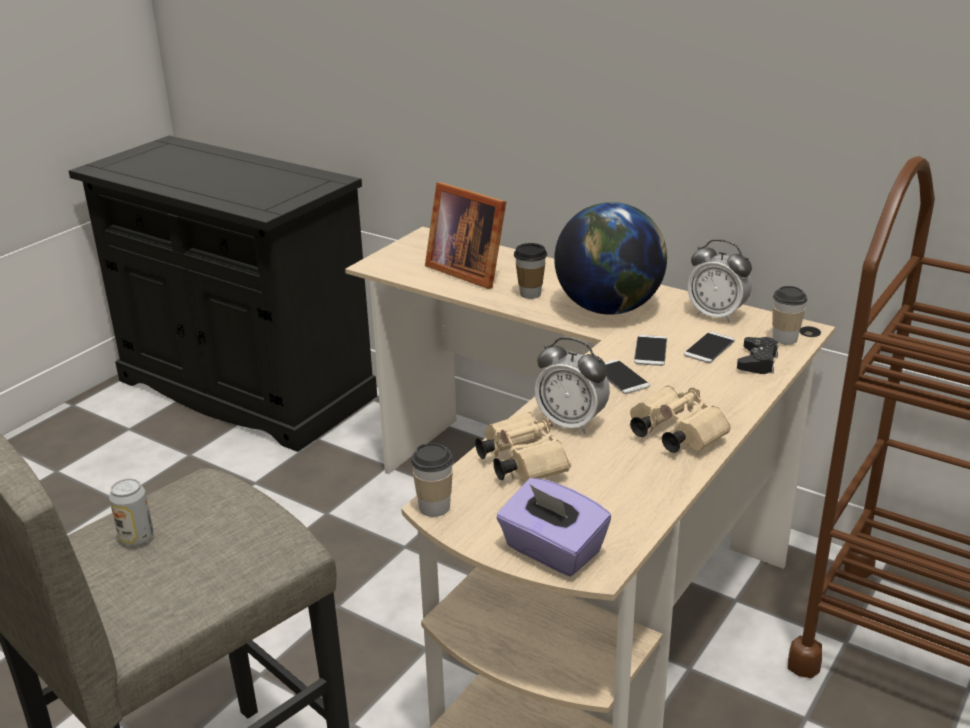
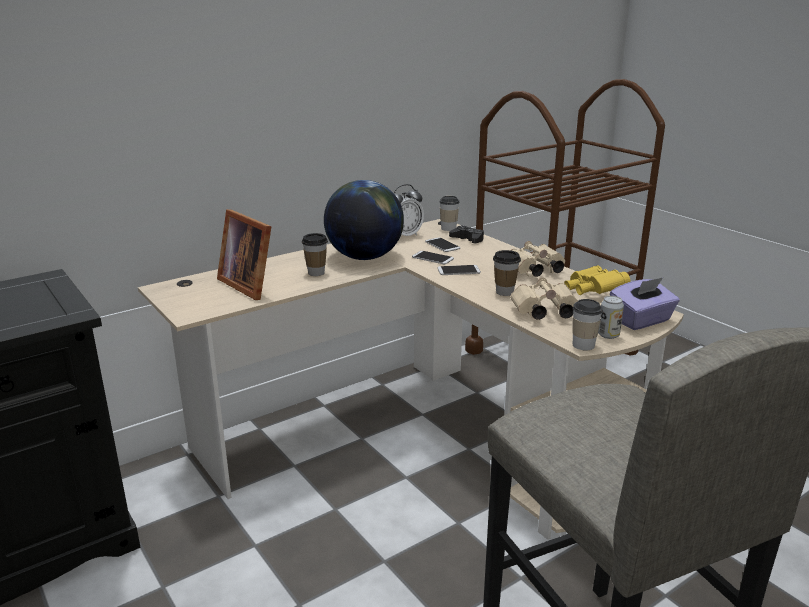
camera: 70 degrees left, 5 degrees down
can [109,479,154,546] -> can moved to [598,296,624,339]
picture frame [425,182,506,289] -> picture frame turned 75 degrees clockwise [217,209,271,300]
alarm clock [535,337,610,434] -> cup [493,250,521,296]
none -> yellow binoculars [564,266,631,295]

